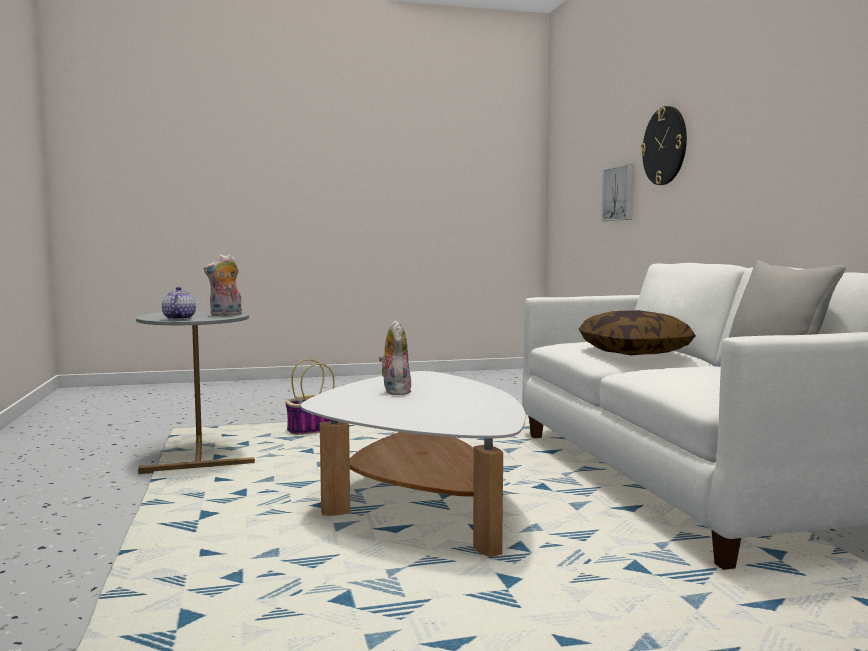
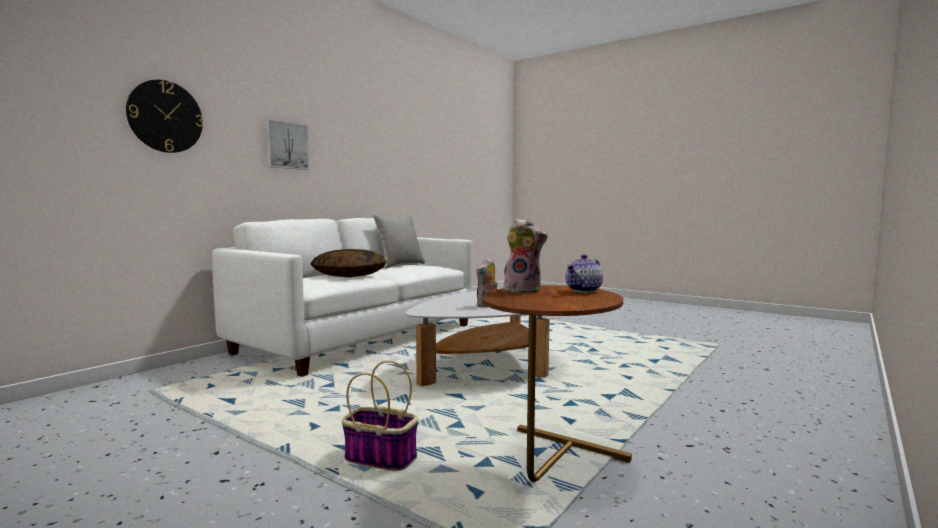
camera: 130 degrees left, 0 degrees up
grey side table [136,310,255,474] -> brown side table [482,285,632,482]
picture [601,164,634,221] -> picture moved to [265,120,309,170]

